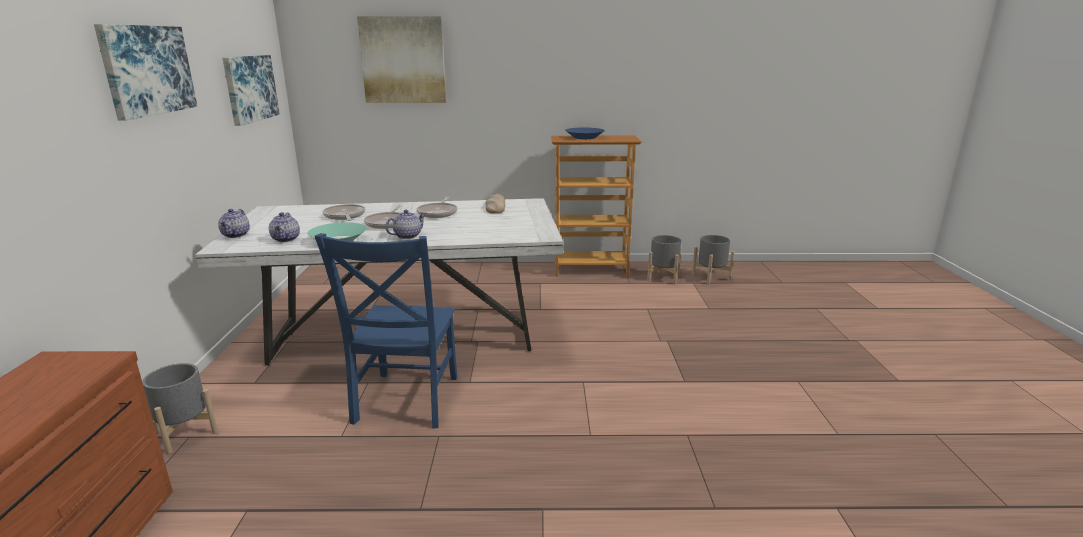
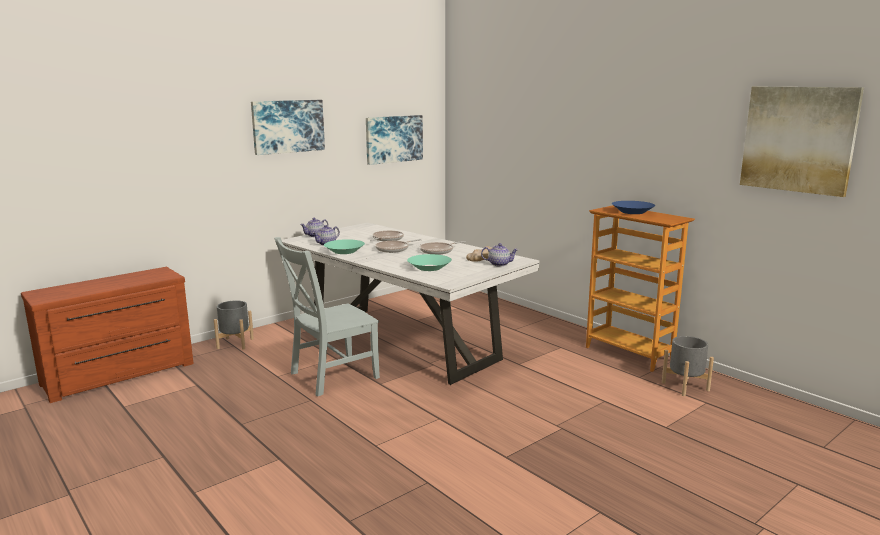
camera: 50 degrees right, 5 degrees down
blue chair [315,233,457,429] -> grey chair [274,237,380,396]
picture [357,16,446,103] -> picture moved to [740,87,864,197]
teapot [385,210,426,239] -> teapot moved to [481,243,518,266]
grey planter [692,235,735,284] -> none
none -> turquoise bowl [407,254,452,271]

